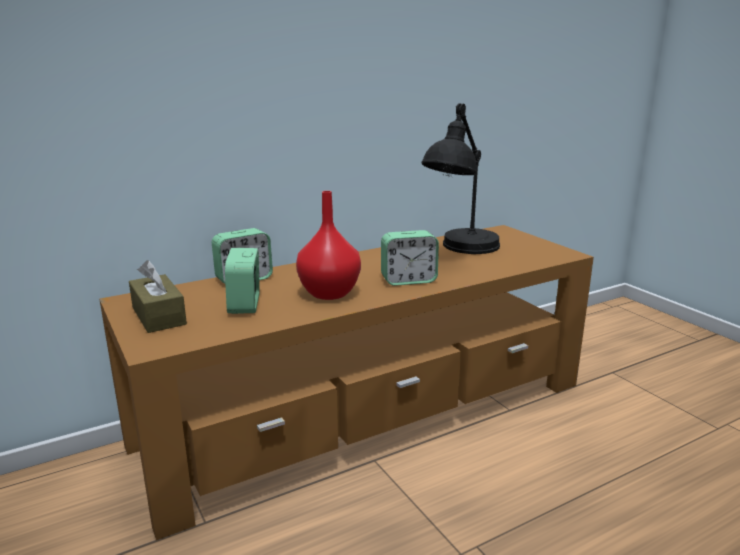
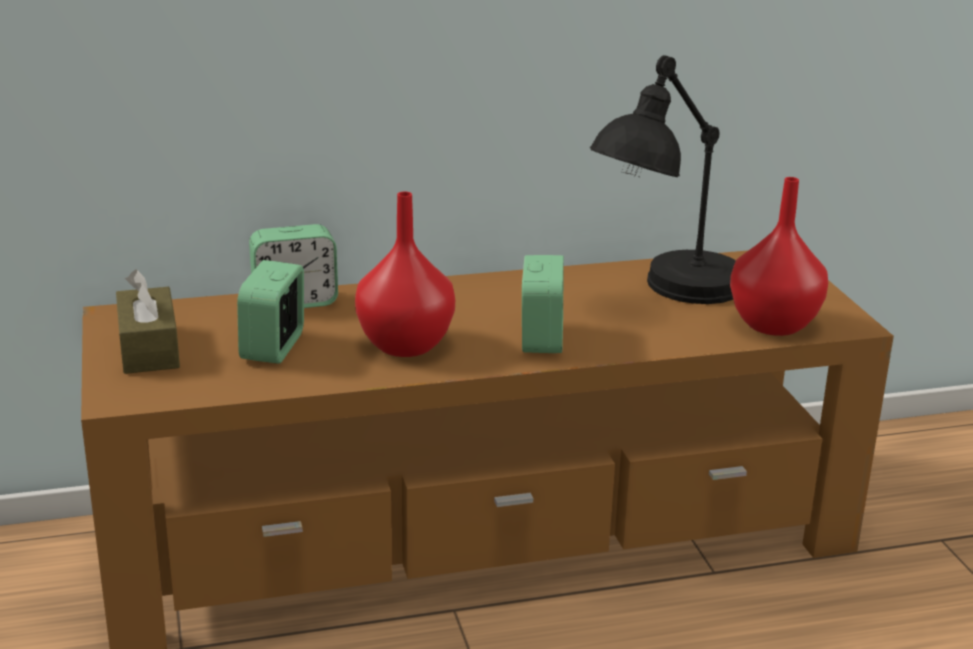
camera: 15 degrees right, 5 degrees up
alarm clock [381,230,439,286] -> alarm clock turned 90 degrees counterclockwise [522,255,564,353]
none -> red vase [730,177,828,336]

